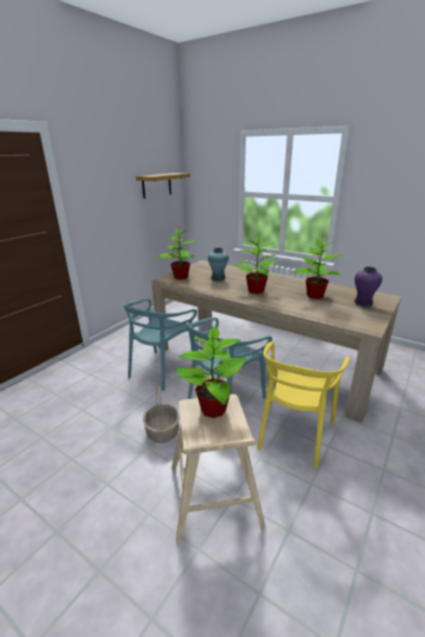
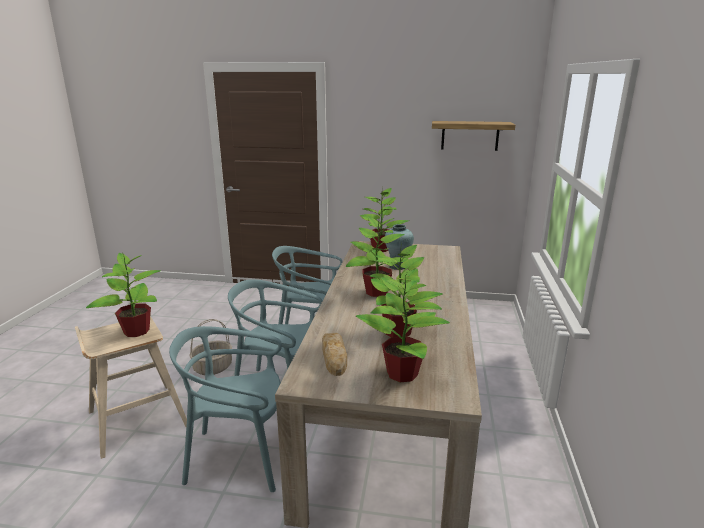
camera: 65 degrees right, 5 degrees down
yellow chair [257,342,350,468] -> turquoise chair [169,326,282,492]
purple vase [354,267,382,307] -> potted plant [356,273,450,382]
none -> bread [322,333,347,376]

